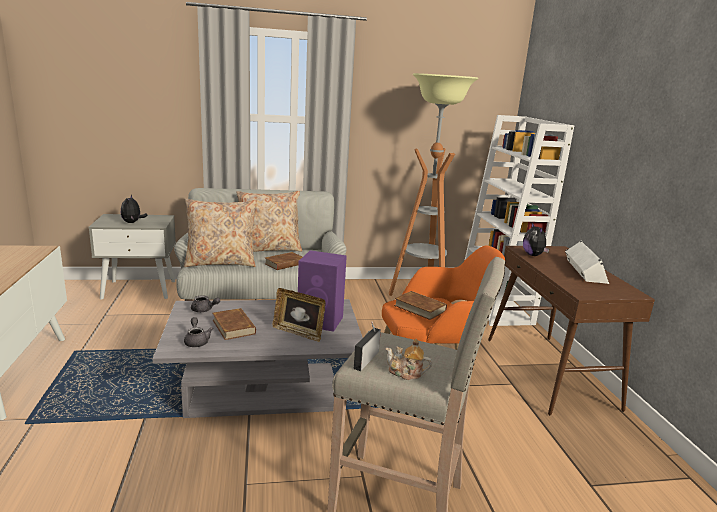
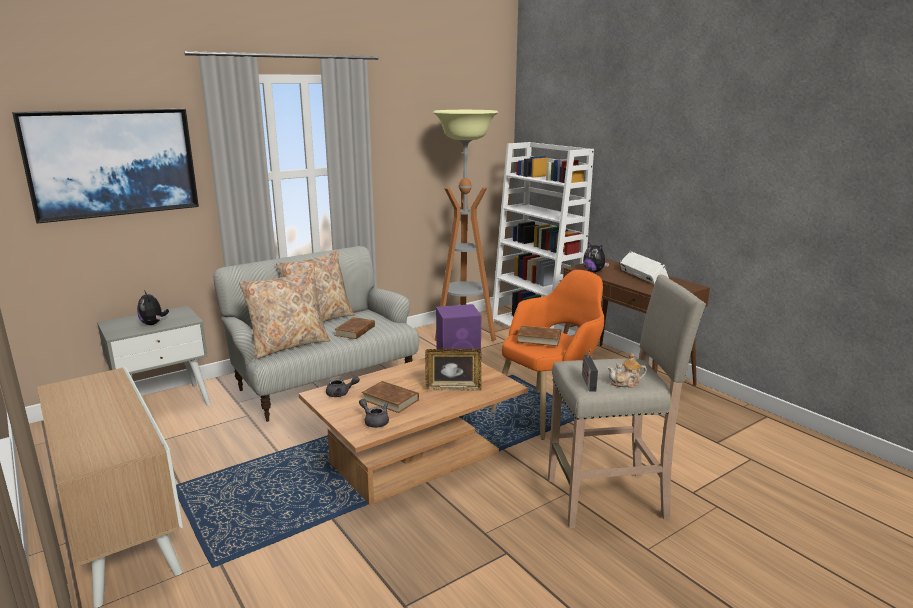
camera: 25 degrees left, 0 degrees up
grey coffee table [152,299,363,418] -> brown coffee table [299,358,528,505]
none -> picture [12,108,199,224]

